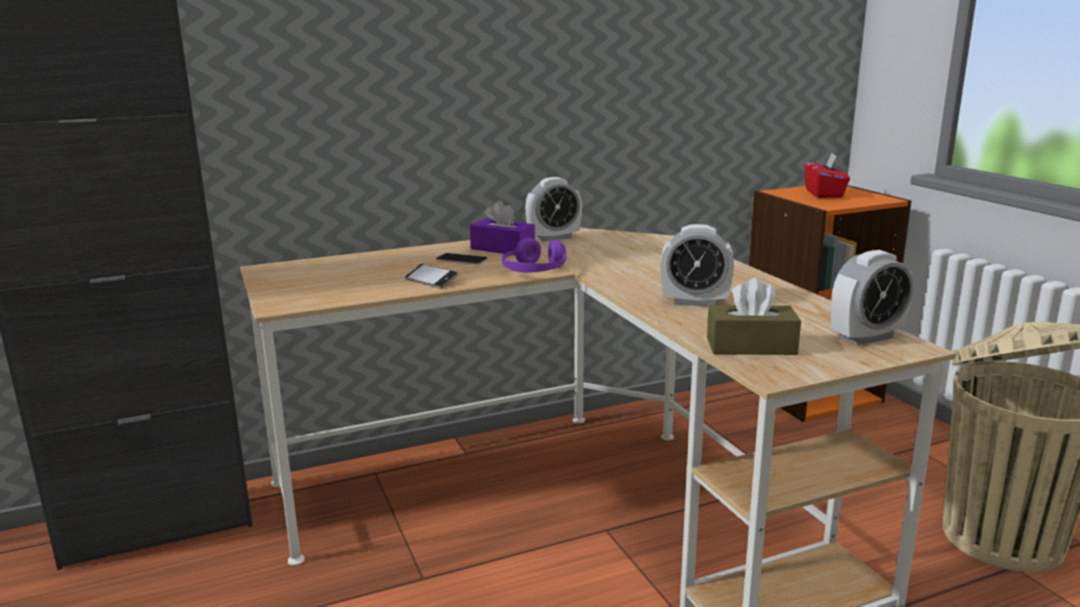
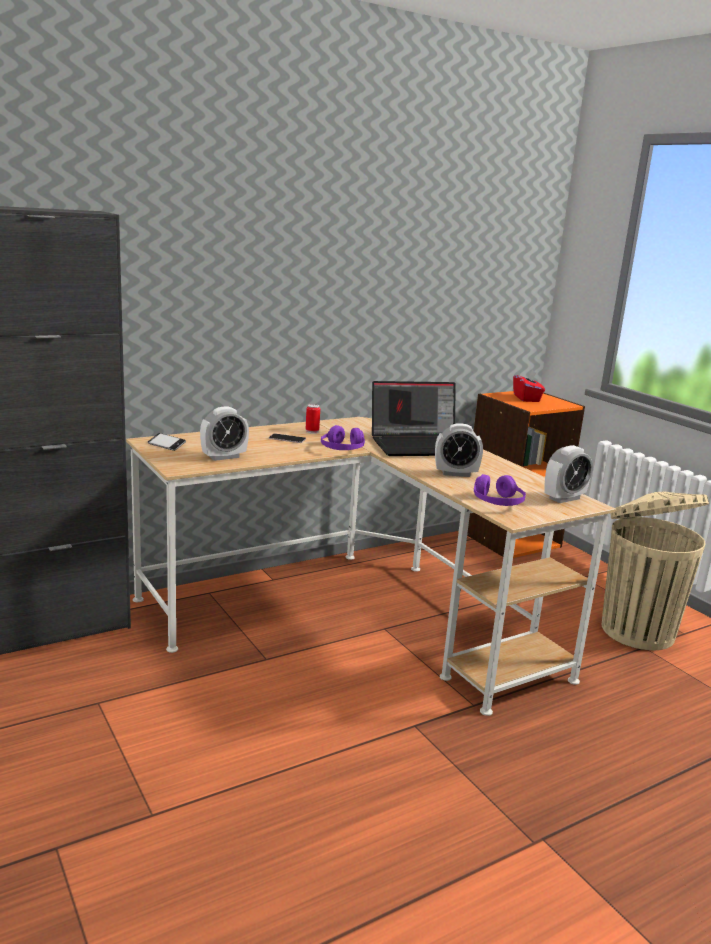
camera: 10 degrees left, 0 degrees up
phone [405,264,458,288] -> phone moved to [148,433,186,451]
purple tissue box [470,201,535,254] -> can [306,404,320,434]
alarm clock [525,177,582,242] -> alarm clock moved to [200,406,249,461]
brown tissue box [707,278,801,355] -> purple headphones [474,474,526,506]
none -> laptop [372,381,456,456]

